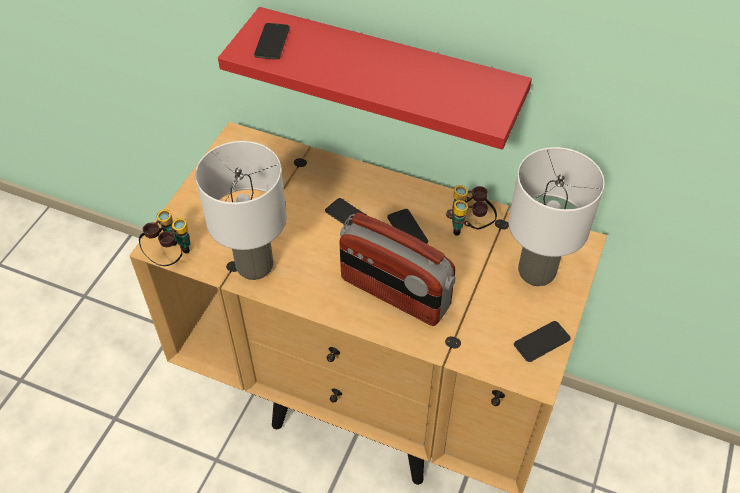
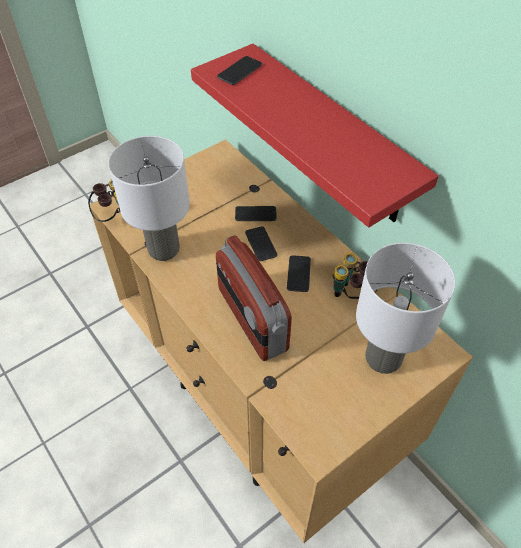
camera: 30 degrees right, 0 degrees up
phone [514,321,571,362] -> phone moved to [235,206,277,221]

